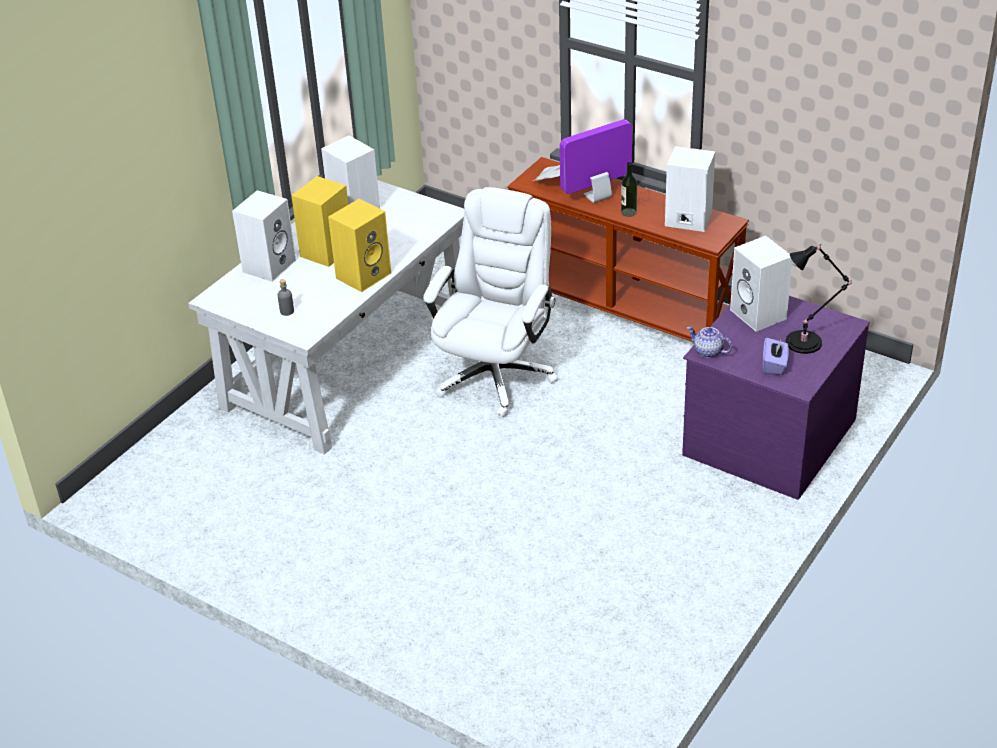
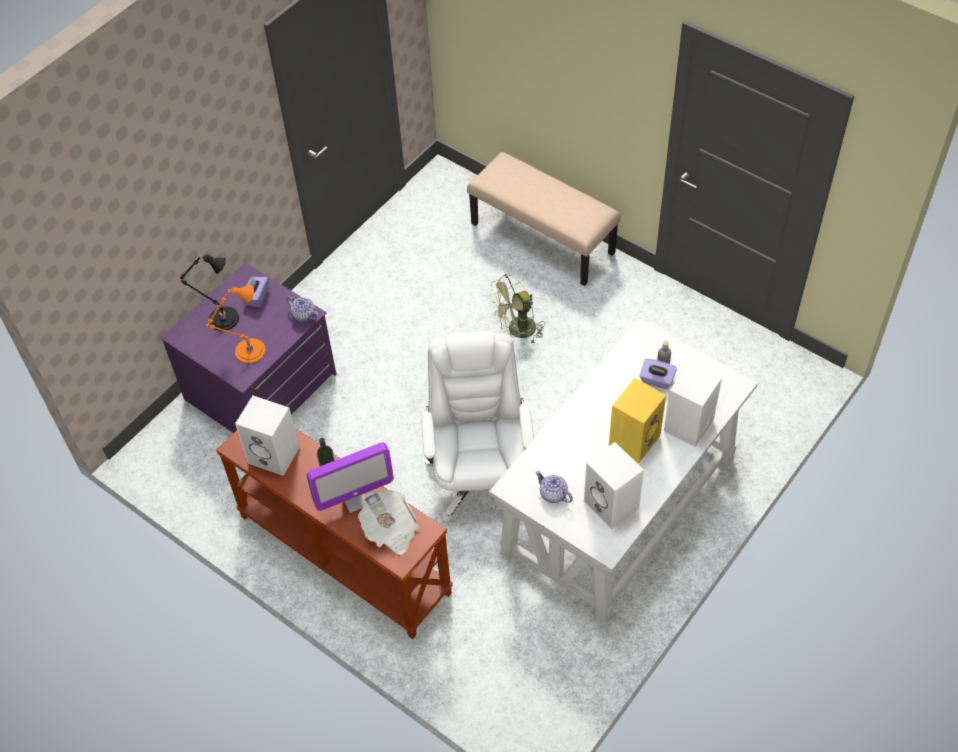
camera: 175 degrees left, 15 degrees up
yellow speaker [328,199,391,292] -> none
white office chair [423,187,558,417] -> white office chair turned 150 degrees clockwise [422,331,534,521]
white speaker [730,236,792,332] -> orange table lamp [206,285,266,364]
none -> beige bench [467,152,621,286]
none -> green fan [488,274,545,345]
none -> teapot [535,471,573,503]
none -> purple tissue box [640,359,677,389]

